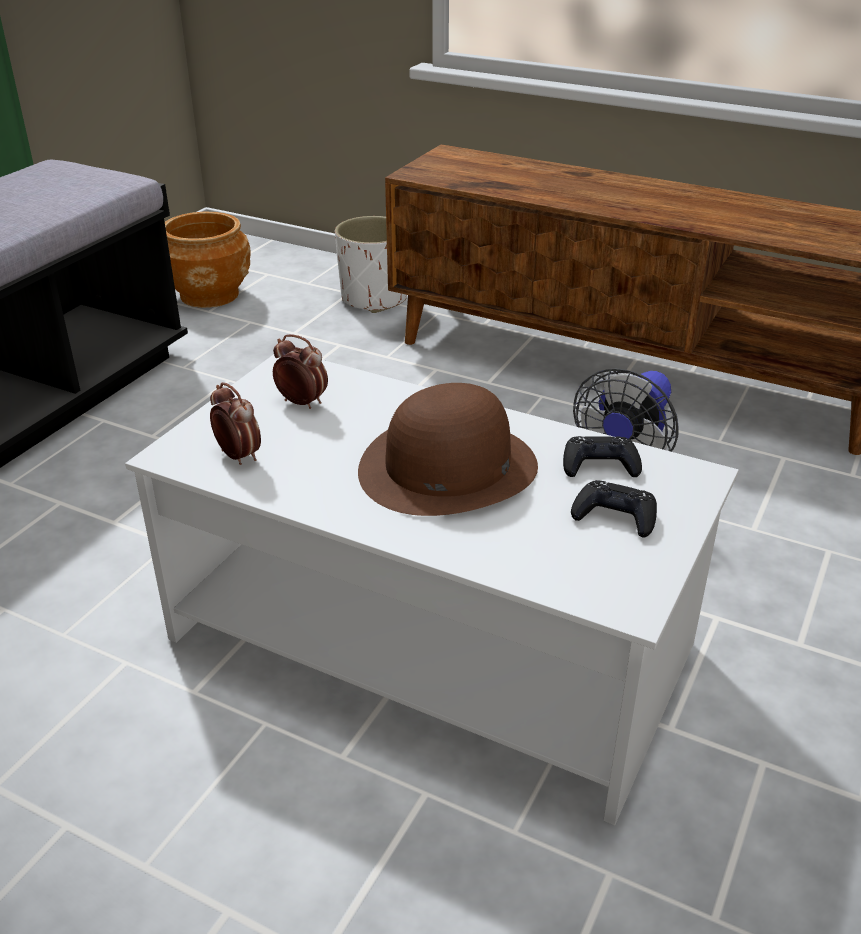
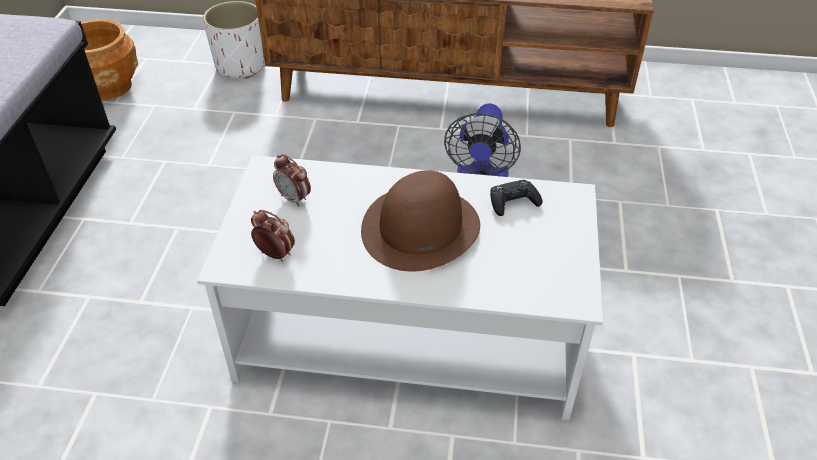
camera: 20 degrees left, 10 degrees up
alarm clock [273,334,328,409] -> alarm clock turned 150 degrees counterclockwise [273,154,311,207]
black game controller [571,480,657,537] -> none

